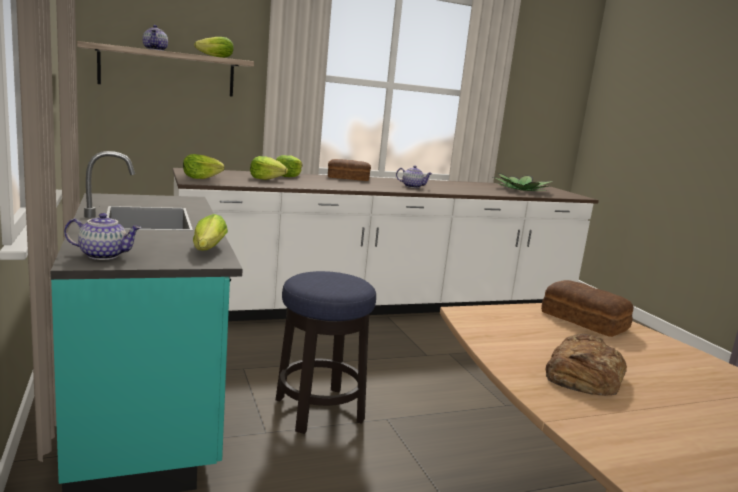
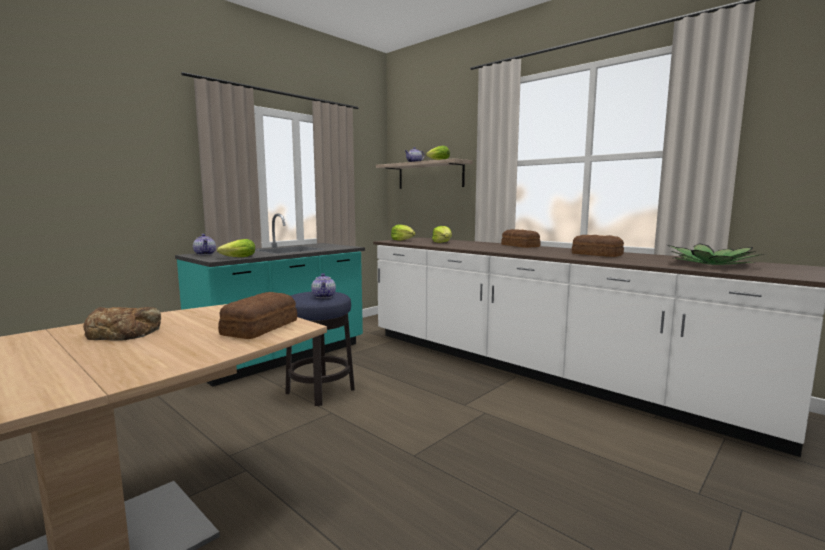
camera: 65 degrees right, 5 degrees down
lettuce [276,155,303,177] -> none
teapot [396,166,432,188] -> teapot moved to [311,273,336,299]
none -> bread [572,235,624,257]

